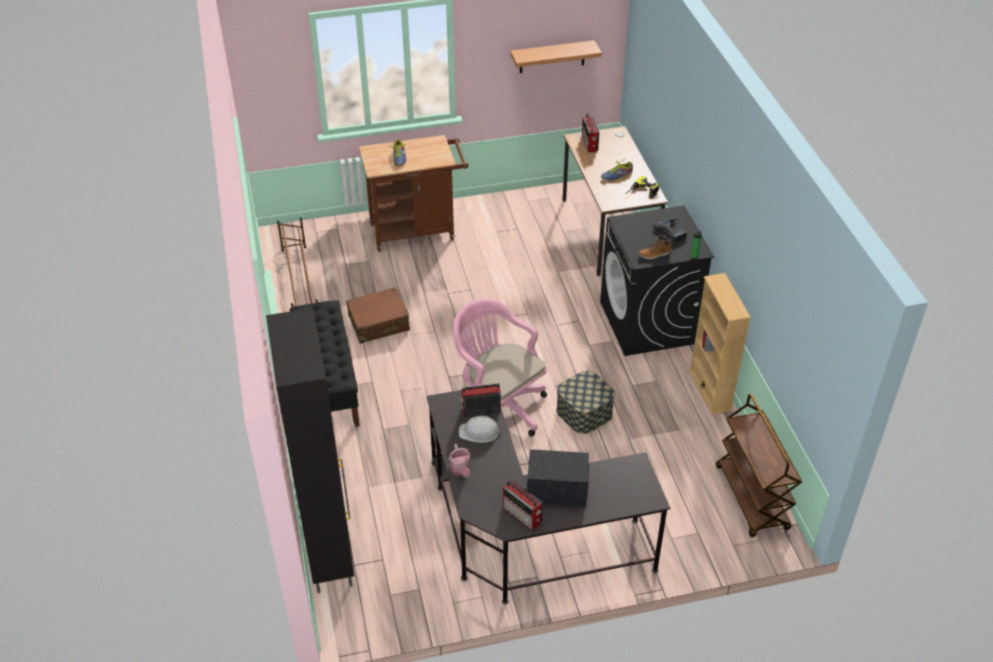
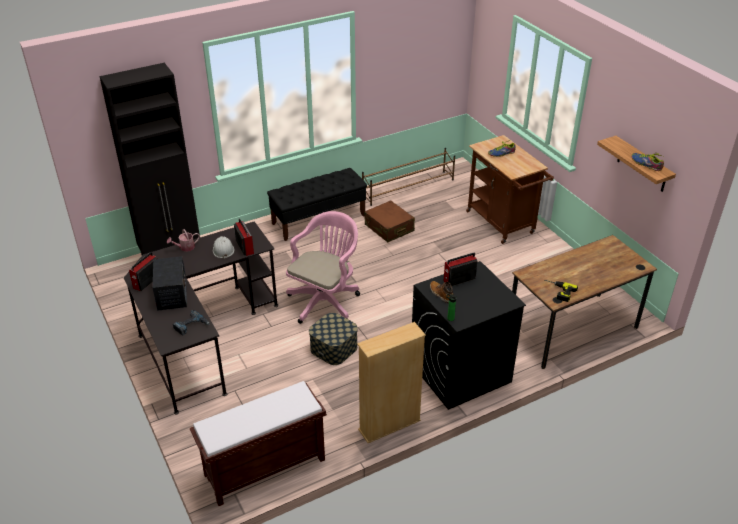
camera: 75 degrees right, 5 degrees down
radio [582,113,599,153] -> radio moved to [444,252,477,286]
shoe [601,159,633,181] -> shoe moved to [631,153,664,171]
power drill [653,217,687,243] -> power drill moved to [173,310,210,336]
brown cart [716,394,802,537] -> brown bench [190,381,327,506]

